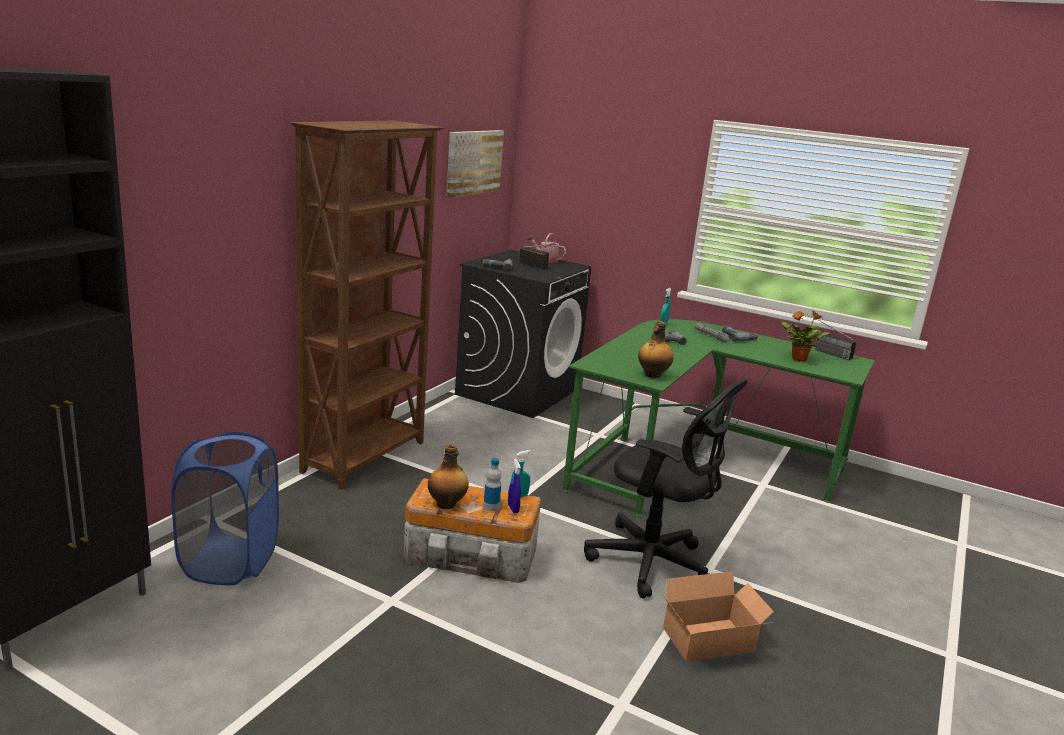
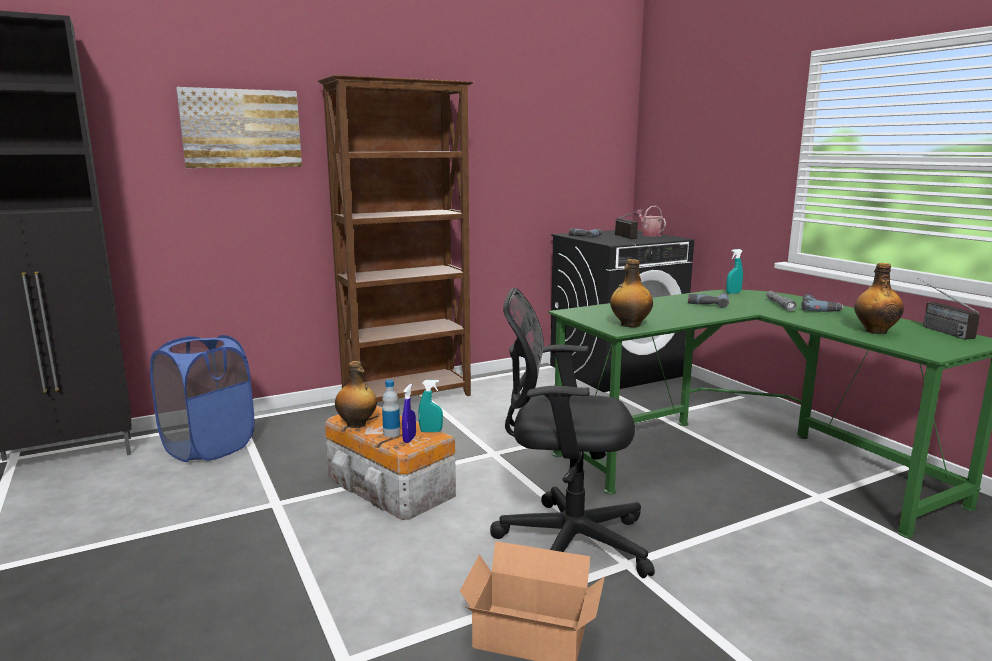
camera: 35 degrees right, 5 degrees down
picture [446,130,504,198] -> picture moved to [176,87,302,168]
black office chair [584,379,748,598] -> black office chair turned 120 degrees clockwise [490,288,655,578]
potted plant [782,310,829,362] -> bottle [854,263,904,334]

